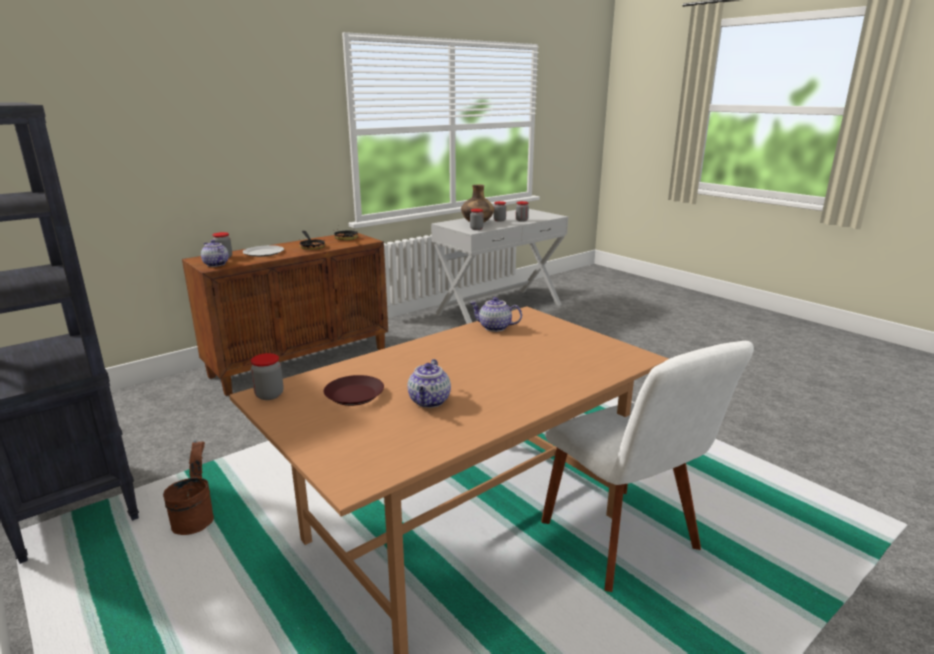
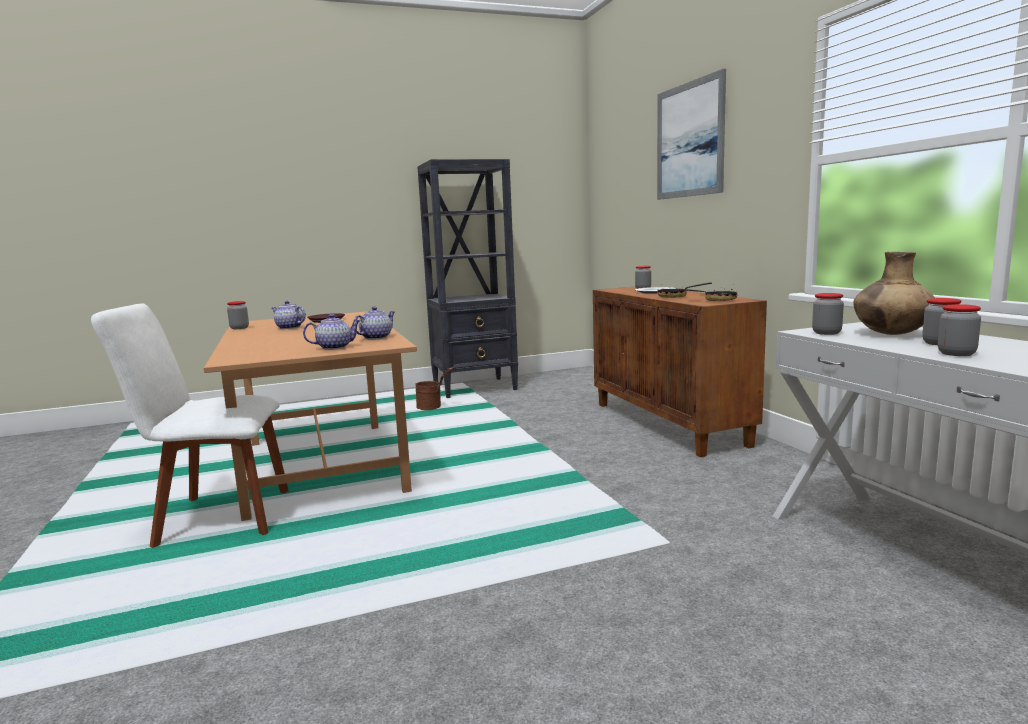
camera: 110 degrees right, 10 degrees down
teapot [201,240,229,267] -> teapot moved to [303,314,361,350]
jar [251,353,283,400] -> jar moved to [227,301,249,329]
none -> picture [657,69,726,200]

